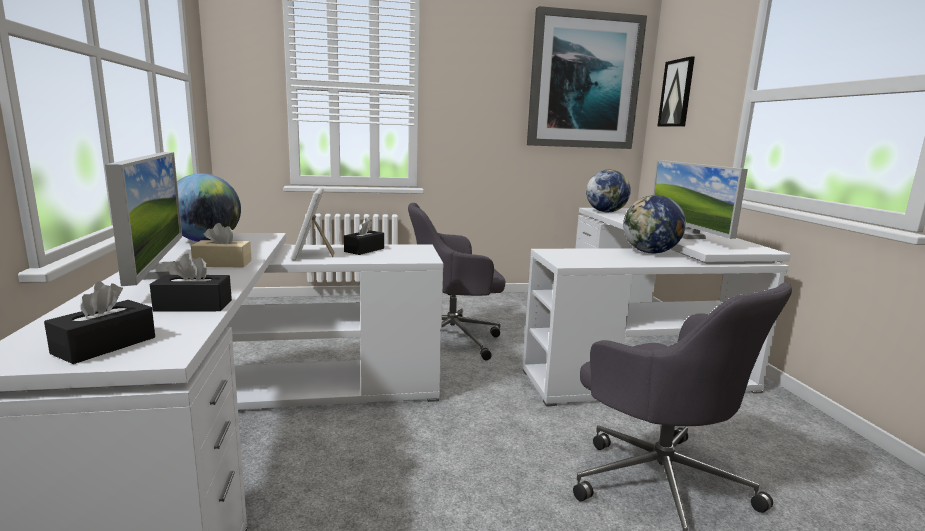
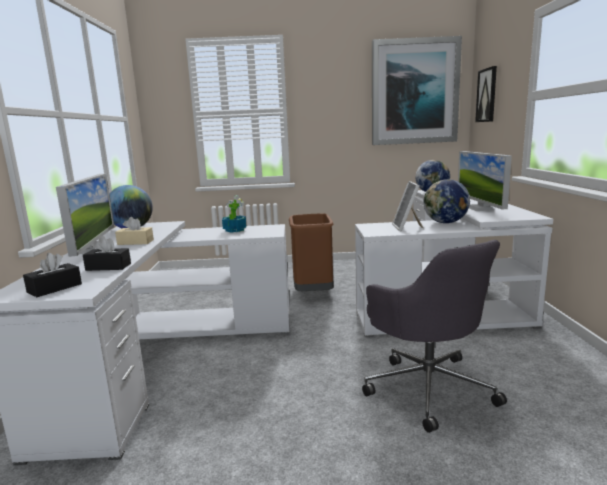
camera: 10 degrees right, 0 degrees up
picture frame [291,187,335,261] -> picture frame moved to [392,181,423,231]
black tissue box [344,218,384,255] -> potted plant [222,195,246,233]
grey office chair [408,203,506,360] -> brown trash can [289,213,334,291]

